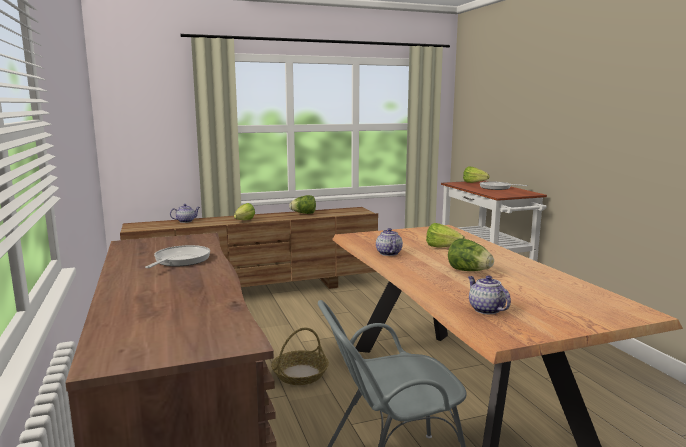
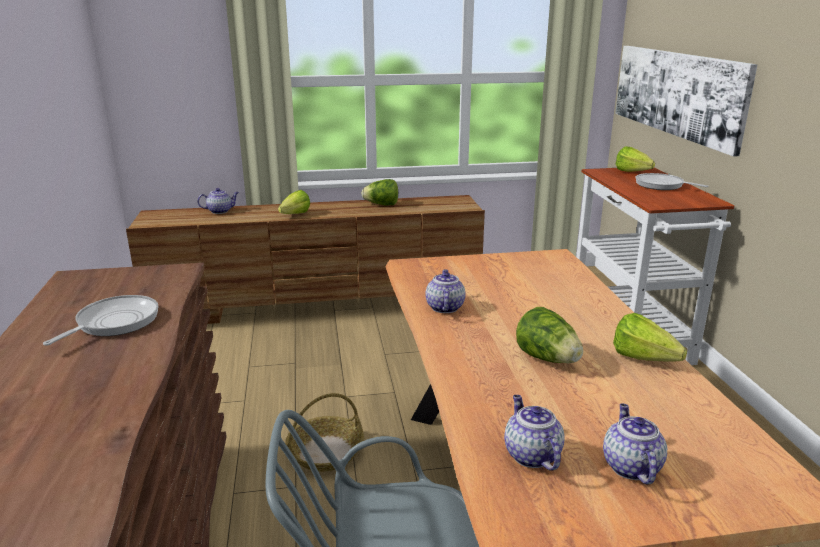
camera: 10 degrees right, 10 degrees up
lettuce [426,223,465,248] -> lettuce moved to [613,313,687,361]
none -> teapot [603,404,667,485]
none -> picture [615,46,757,157]

